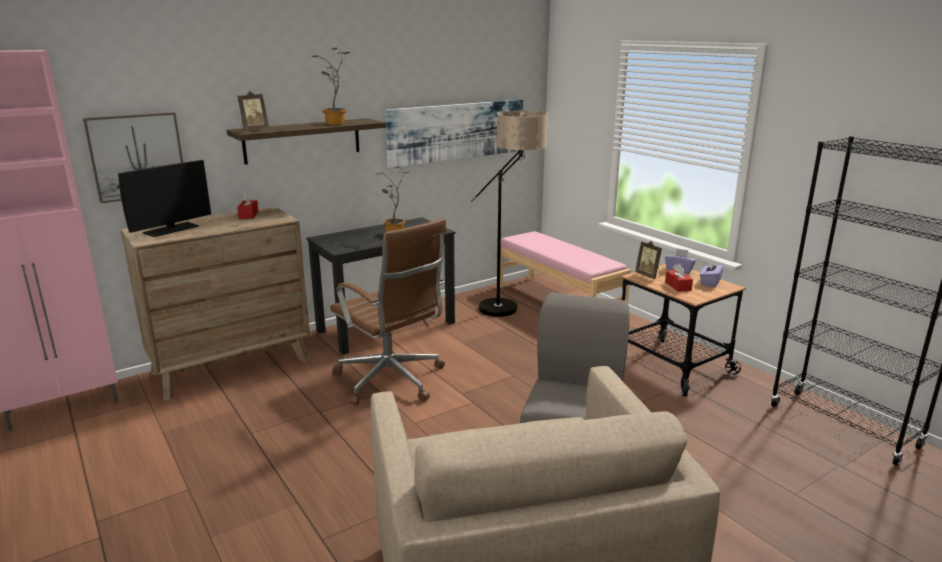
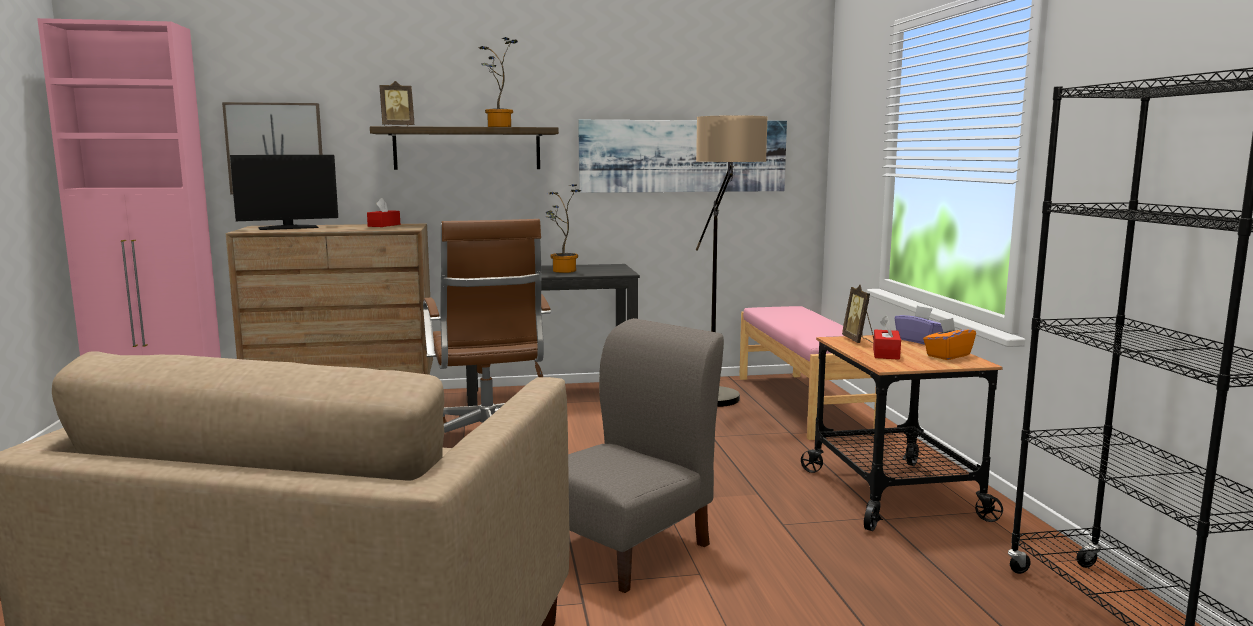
camera: 25 degrees right, 10 degrees down
purple tissue box [700,259,724,287] -> orange tissue box [923,318,976,360]

